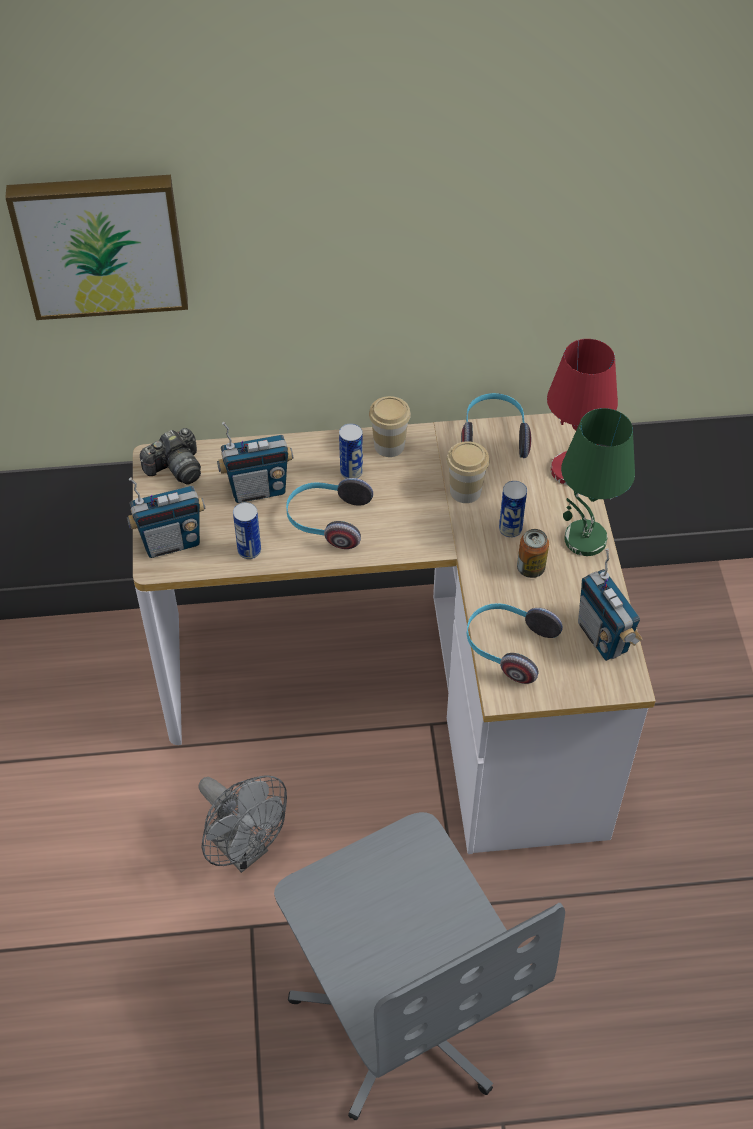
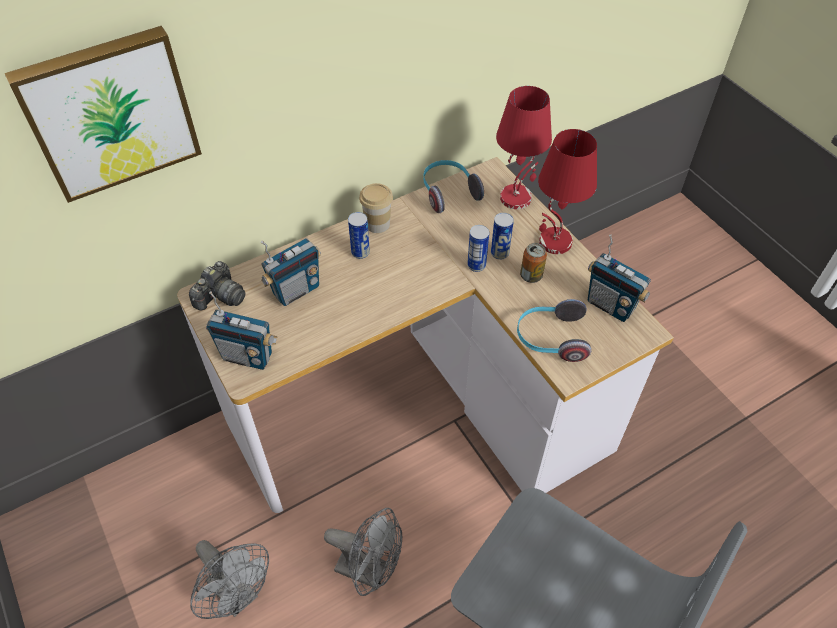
camera: 25 degrees left, 0 degrees up
radio [127,477,205,558] -> radio turned 60 degrees clockwise [206,291,278,370]
can [233,502,261,559] -> can moved to [467,225,489,272]
headphones [286,478,373,549] -> none
cup [447,441,489,503] -> none
green table lamp [561,408,635,556] -> red table lamp [538,129,597,254]
none -> grey fan [190,540,269,619]

